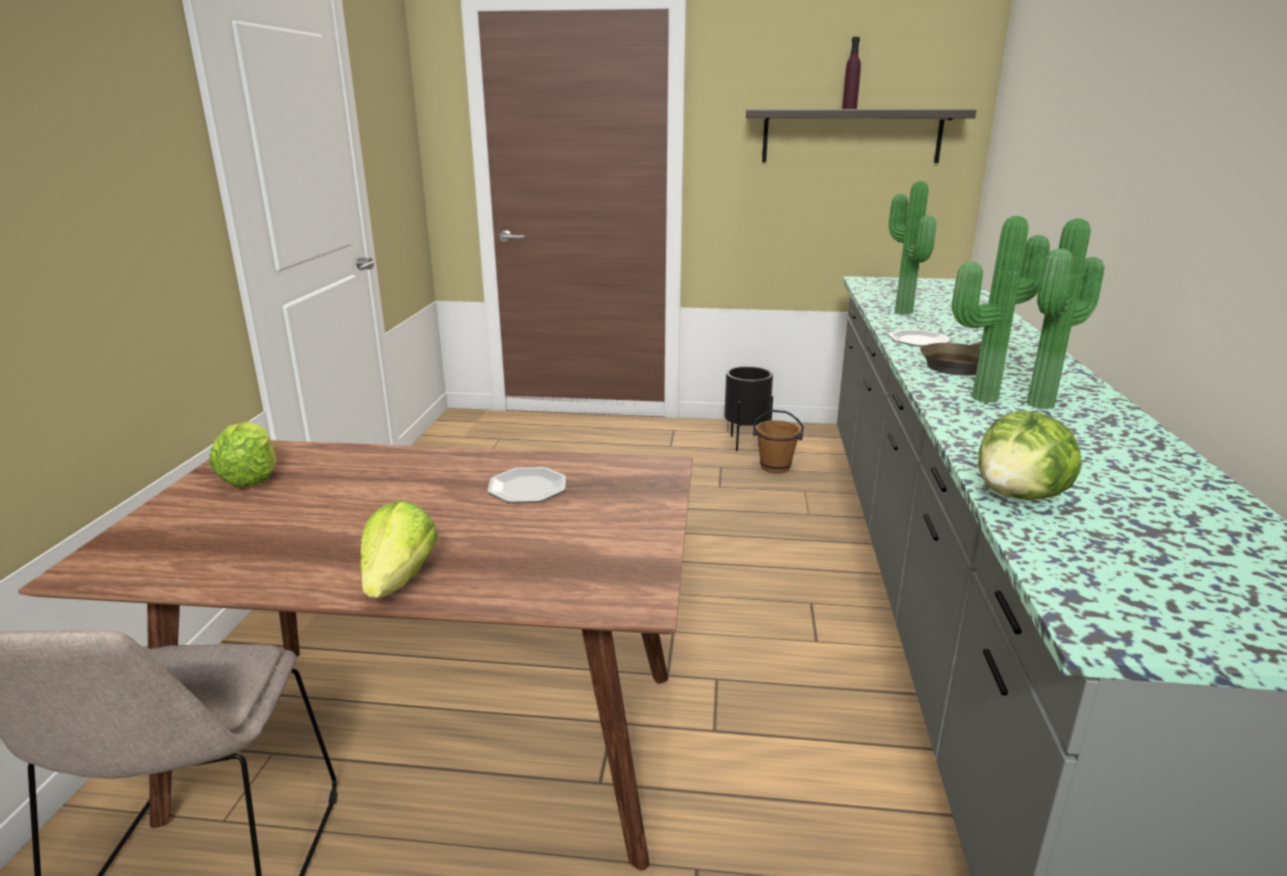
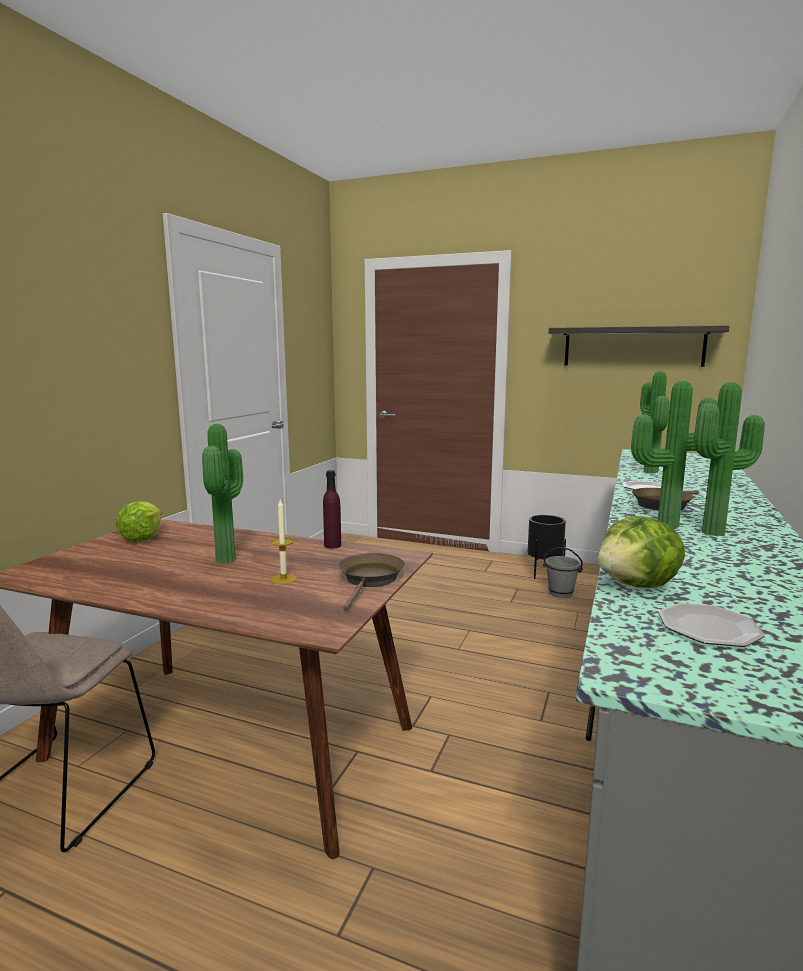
camera: 15 degrees right, 10 degrees down
lettuce [360,500,438,598] -> none
plate [487,467,566,503] -> plate moved to [658,603,765,647]
brown bucket [753,410,804,474] -> grey bucket [543,547,583,598]
purple bottle [842,37,861,109] -> purple bottle moved to [323,470,341,549]
none -> potted plant [202,424,243,564]
none -> candle [271,500,297,584]
none -> brown frying pan [338,553,405,611]

